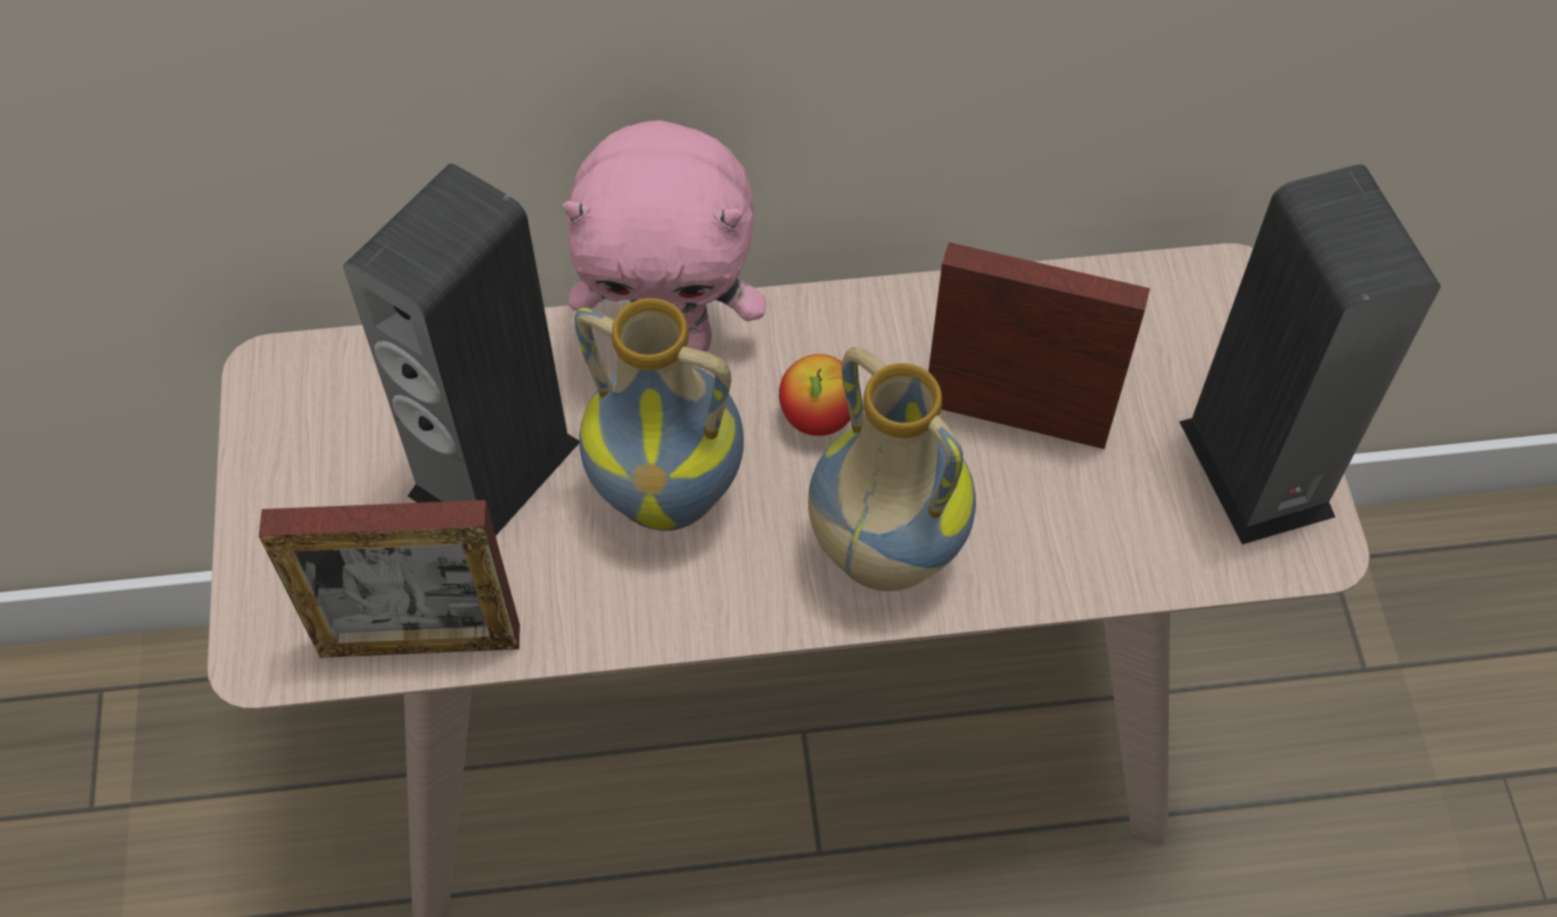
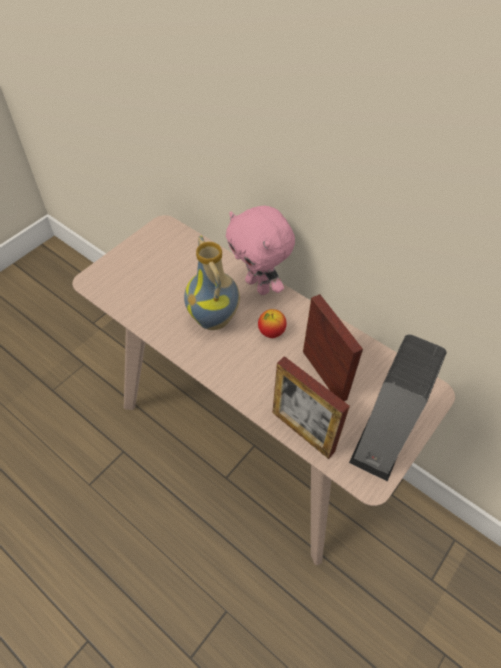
camera: 45 degrees right, 5 degrees down
picture frame [259,500,520,658] -> picture frame moved to [272,356,350,459]
speaker [343,163,579,536] -> none
vase [808,347,976,591] -> none

